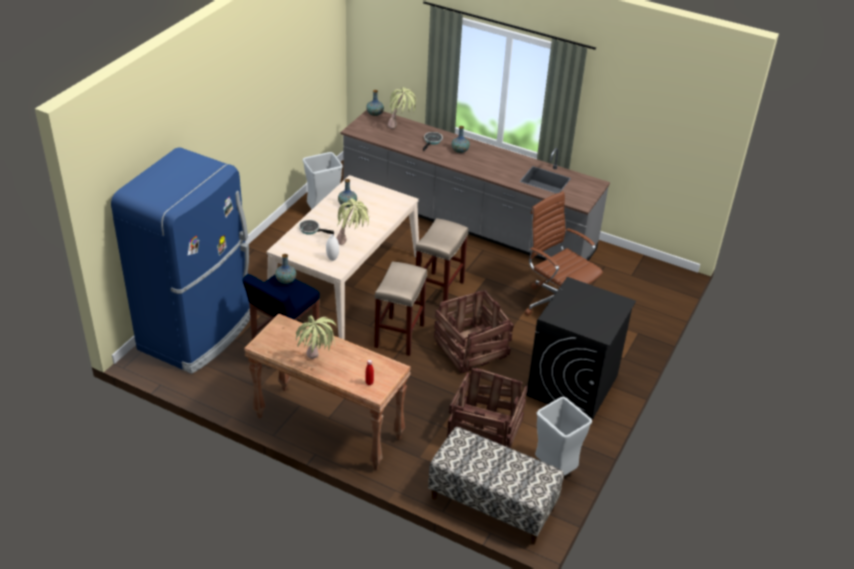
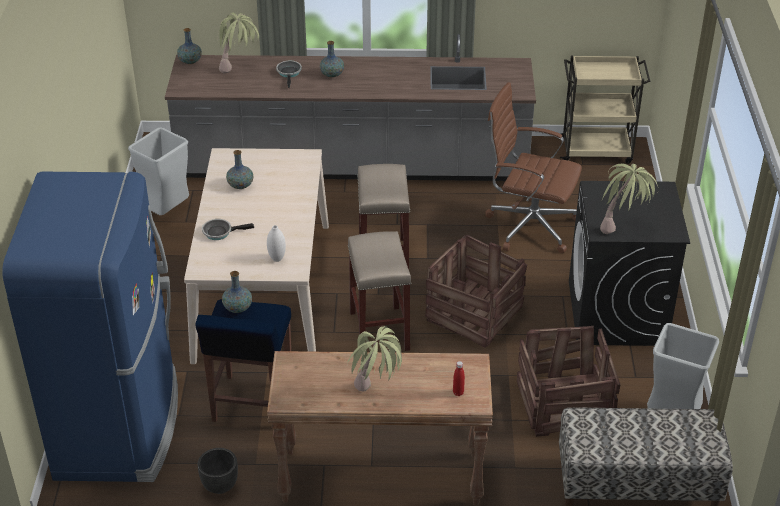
camera: 25 degrees left, 0 degrees up
potted plant [336,198,369,245] -> potted plant moved to [600,164,658,234]
none -> black planter [198,448,238,494]
none -> beige cart [560,56,650,164]

